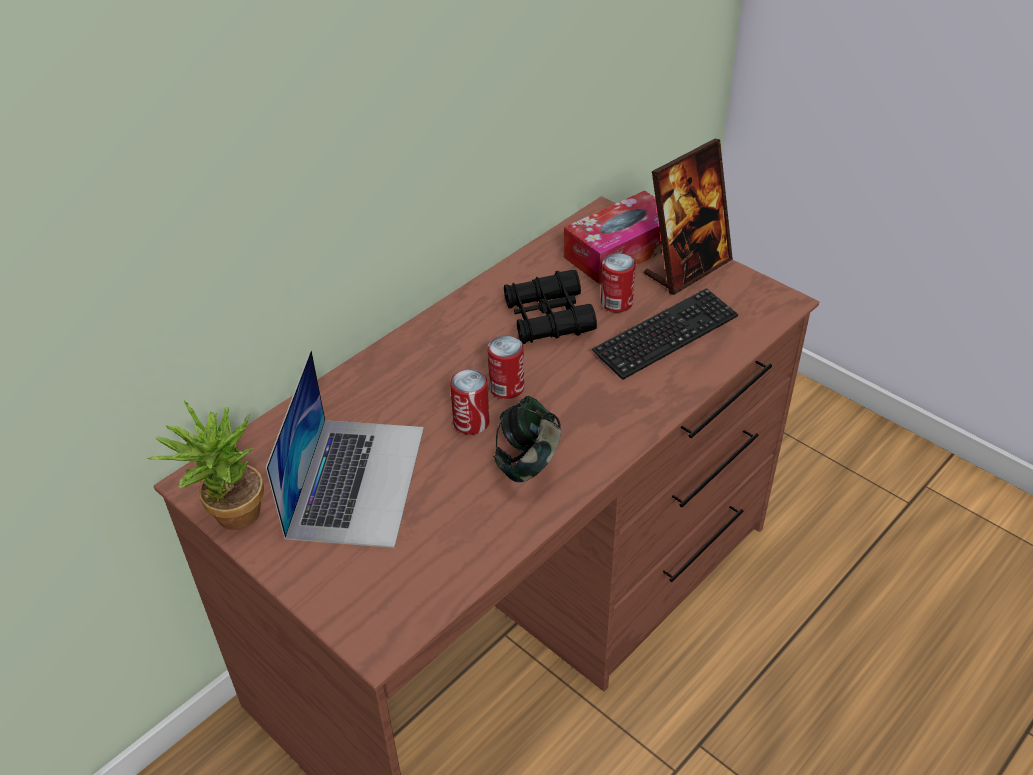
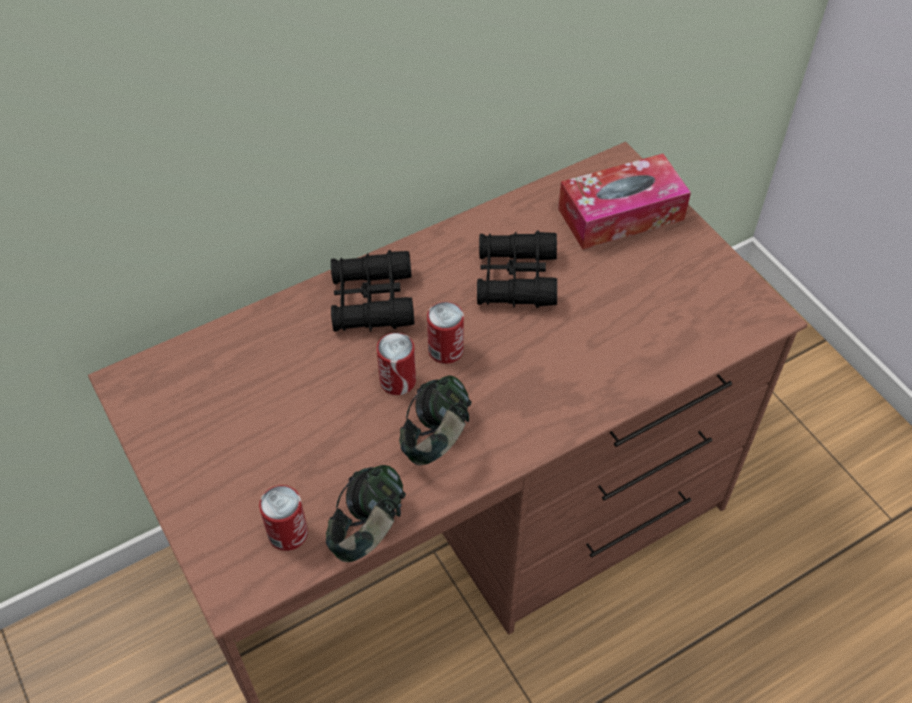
camera: 15 degrees right, 10 degrees up
potted plant [148,401,264,530] -> none
laptop [266,350,424,548] -> none
keyboard [592,288,738,380] -> none
can [601,253,636,313] -> can moved to [259,485,308,551]
picture frame [644,139,733,295] -> none
none -> headphones [326,465,406,562]
none -> black binoculars [331,250,414,332]

